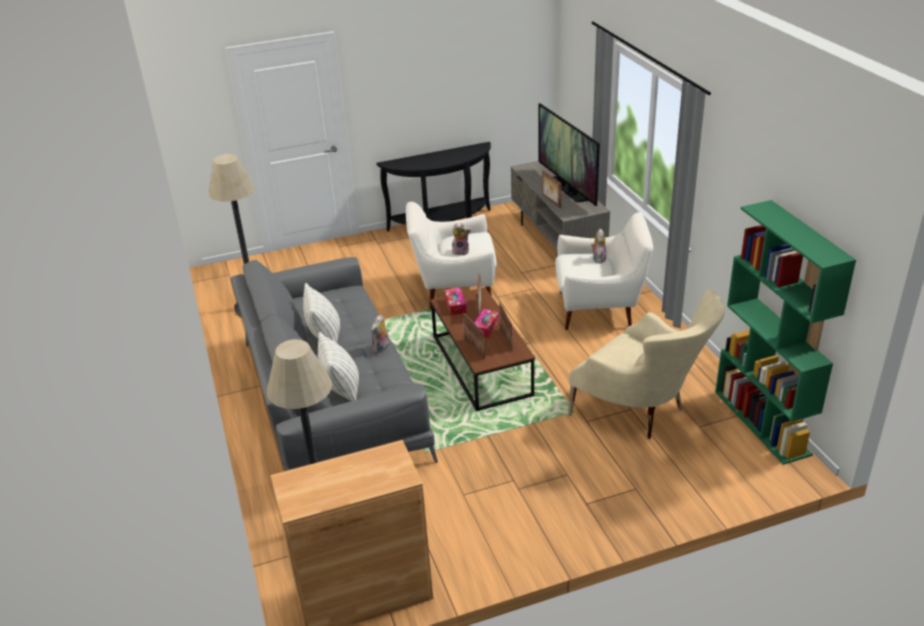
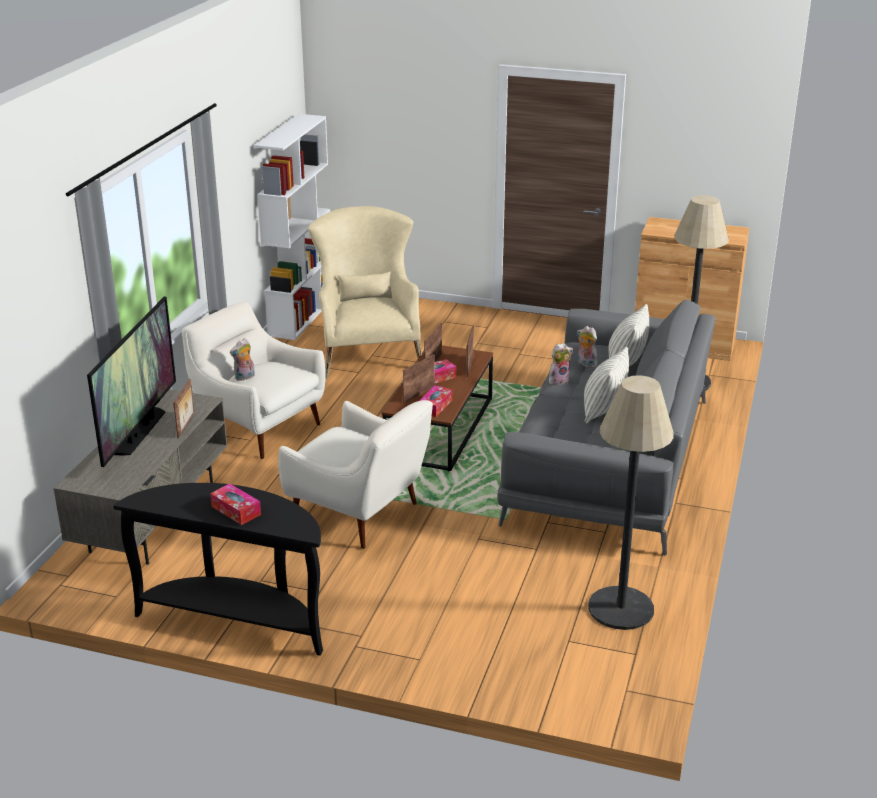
camera: 145 degrees left, 5 degrees down
plush toy [452,223,471,255] -> plush toy moved to [577,326,598,368]
green bookcase [715,200,856,465] -> white bookcase [254,114,330,340]
none -> tissue box [210,484,261,525]

